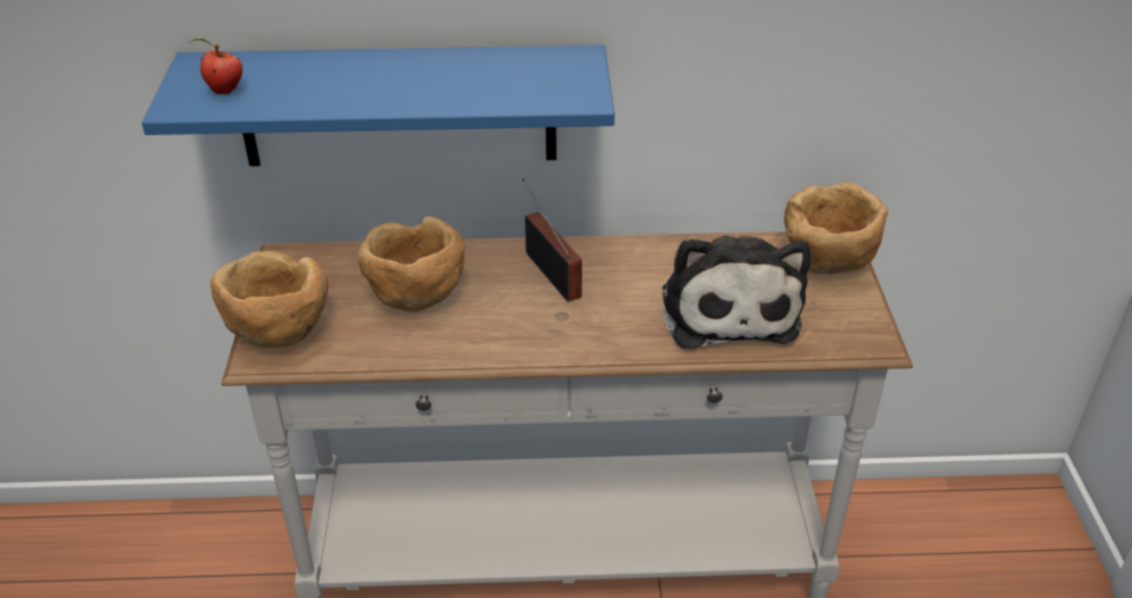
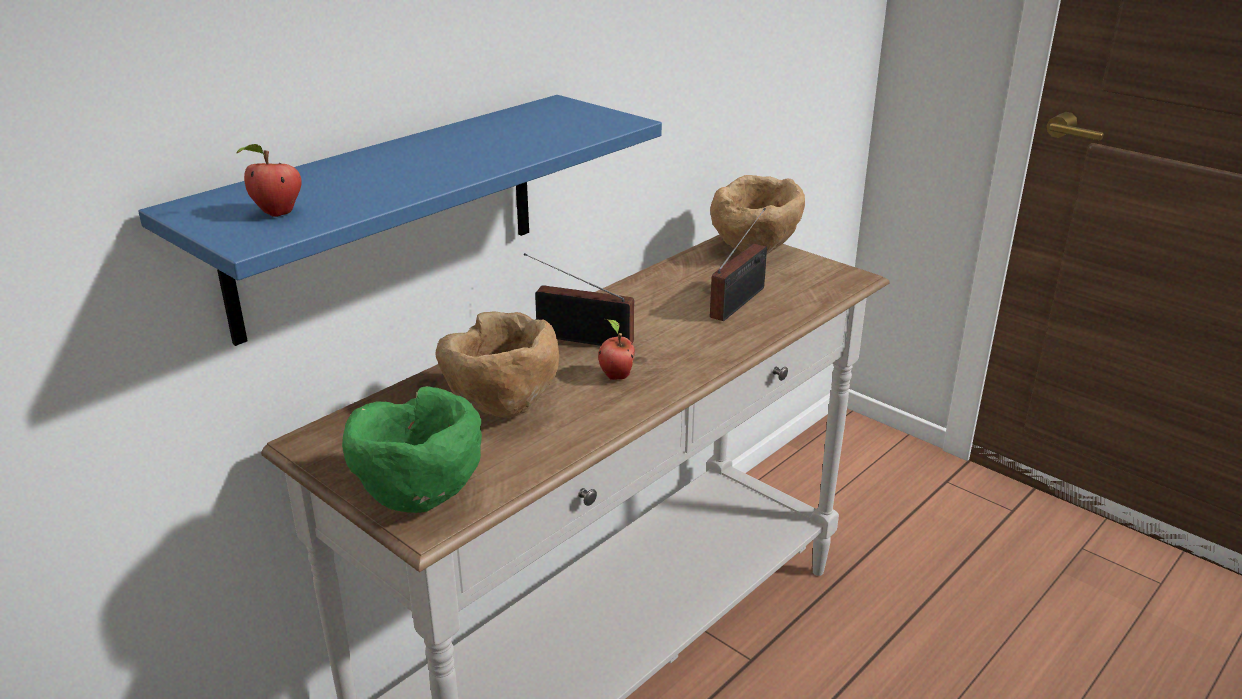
camera: 45 degrees left, 10 degrees down
brown bowl [210,251,328,348] -> green bowl [342,386,482,513]
plush toy [662,236,811,348] -> radio [710,208,767,321]
none -> apple [598,318,635,380]

